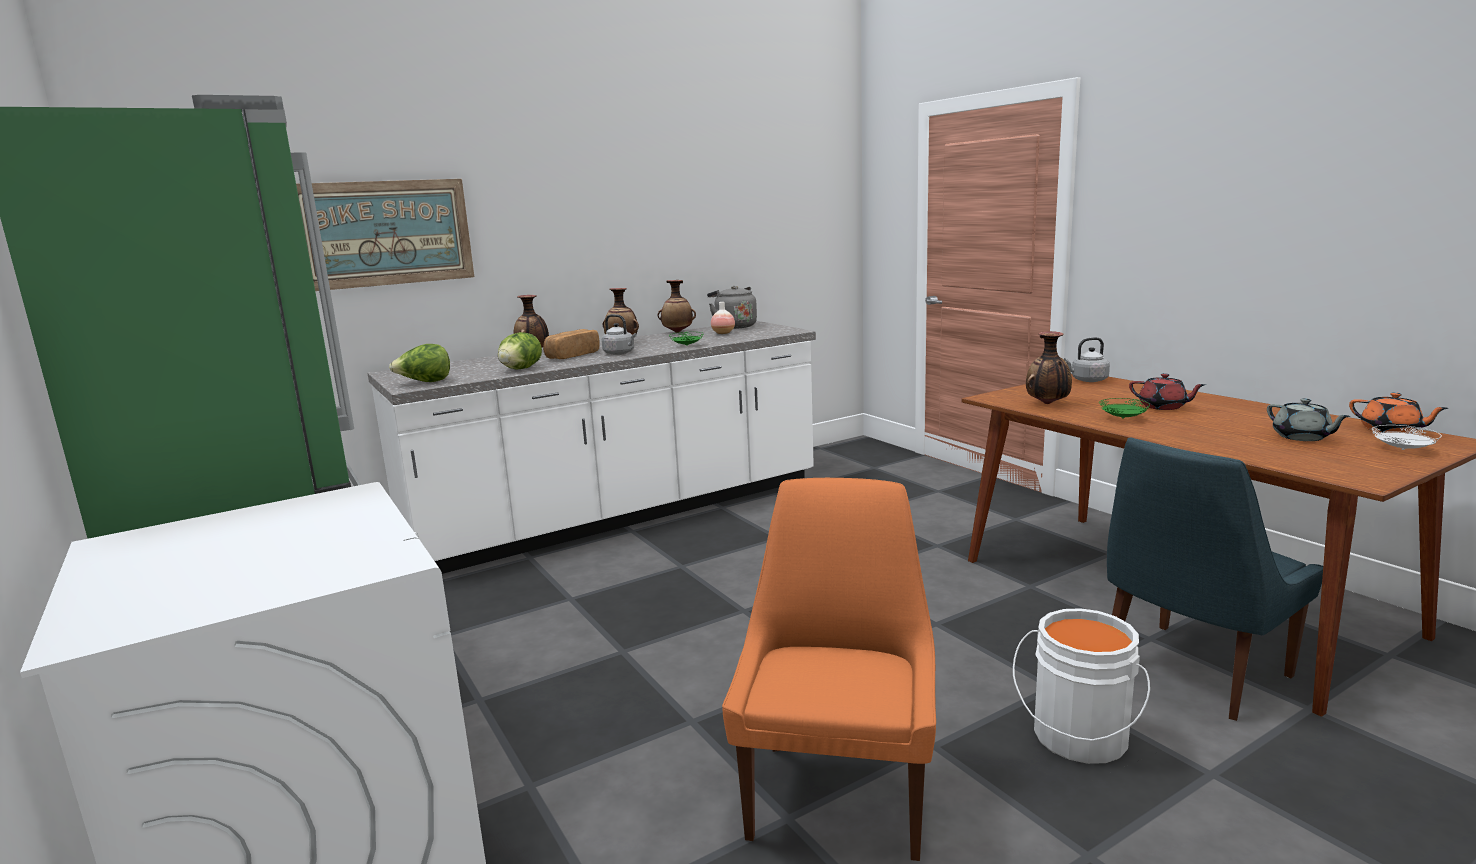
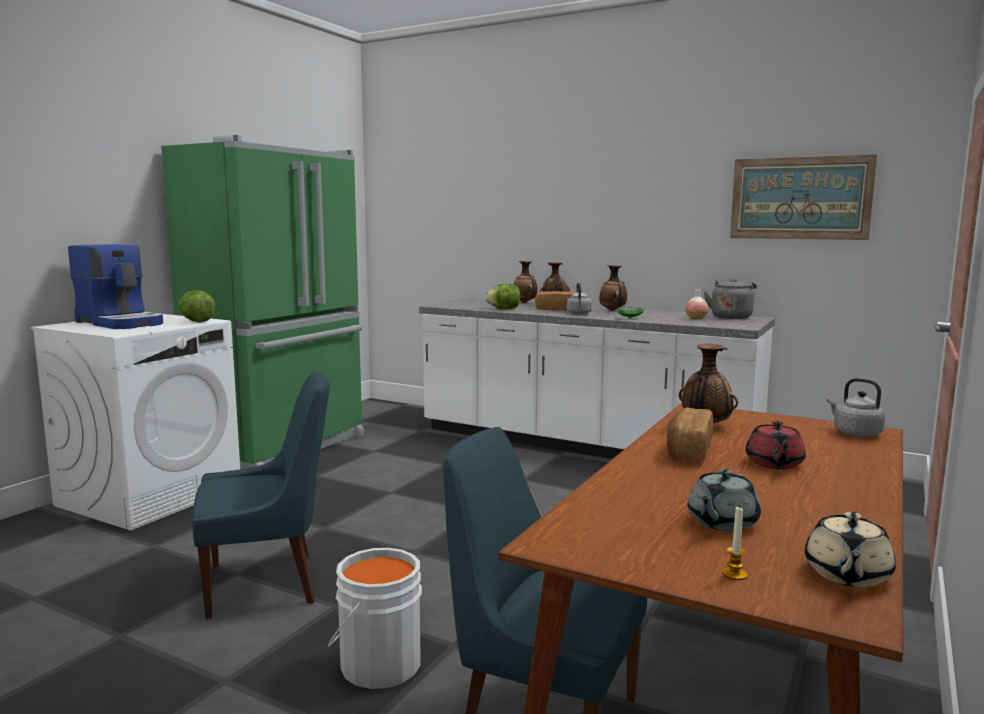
camera: 60 degrees right, 5 degrees down
picture [296,179,474,291] -> picture moved to [730,154,877,240]
lettuce [389,344,450,382] -> lettuce moved to [178,290,216,322]
vase [658,280,696,333] -> vase moved to [513,261,538,303]
orange chair [722,478,936,861] -> blue chair [192,372,330,619]
green plate [1099,398,1150,419] -> bread [667,408,713,462]
orange teapot [1349,392,1448,434] -> beige teapot [805,512,896,587]
white plate [1372,425,1442,450] -> candle [722,506,748,580]
none -> coffee machine [68,244,163,329]

